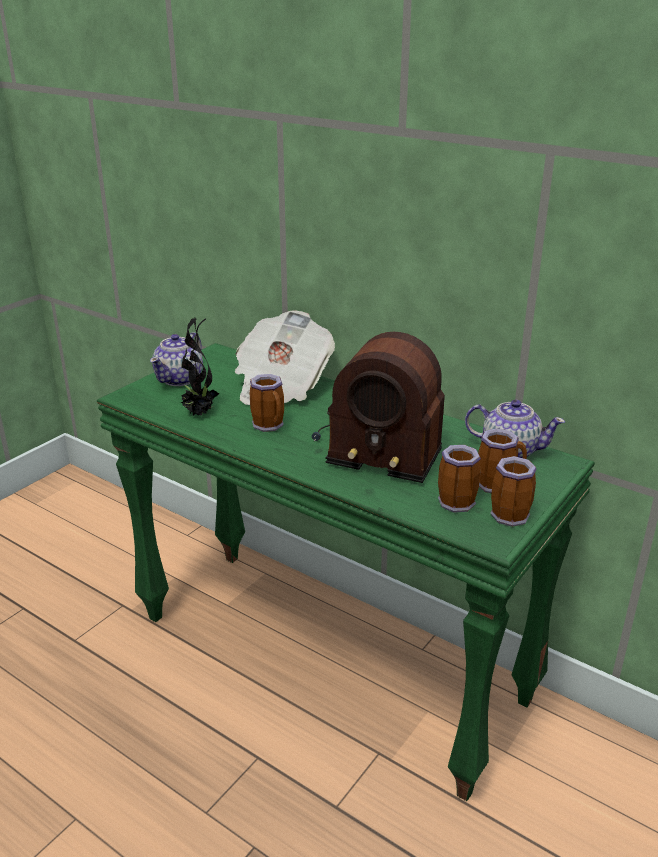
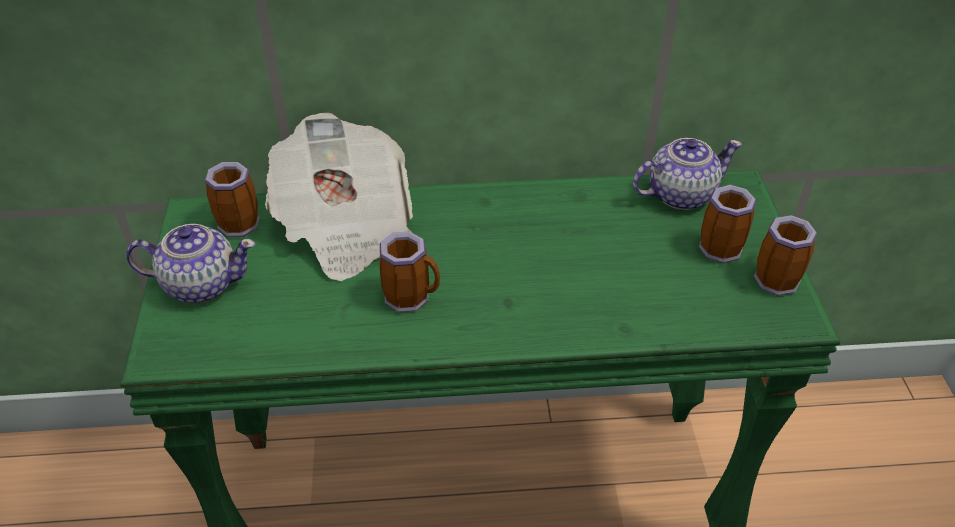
camera: 40 degrees left, 15 degrees up
teapot [150,332,203,386] -> teapot turned 75 degrees counterclockwise [126,224,255,303]
potted plant [181,318,219,416] -> none
radio [312,332,445,483] -> none
mug [438,445,481,513] -> mug moved to [205,162,260,237]

